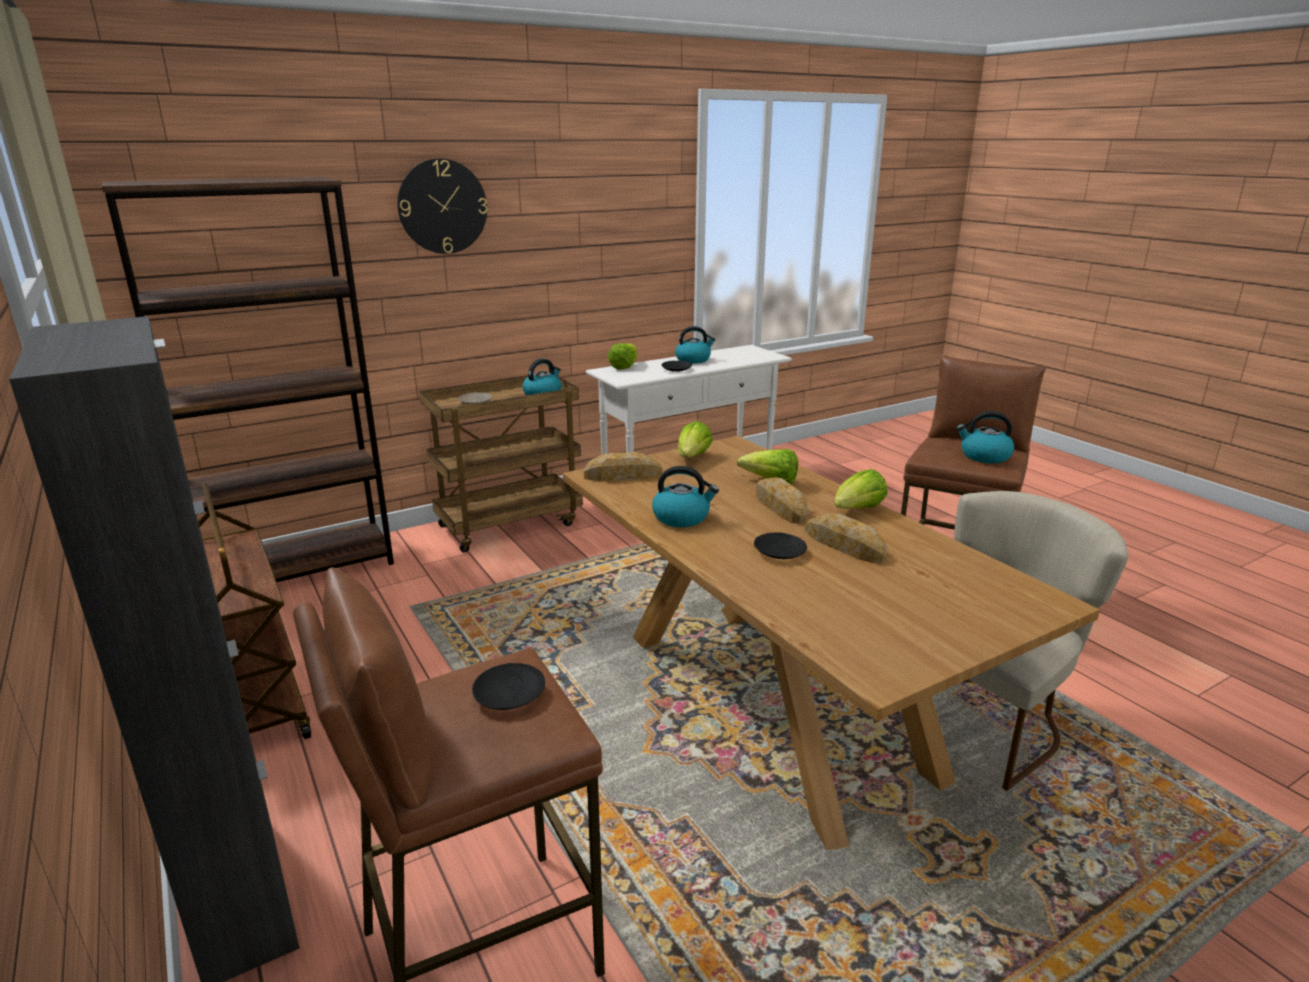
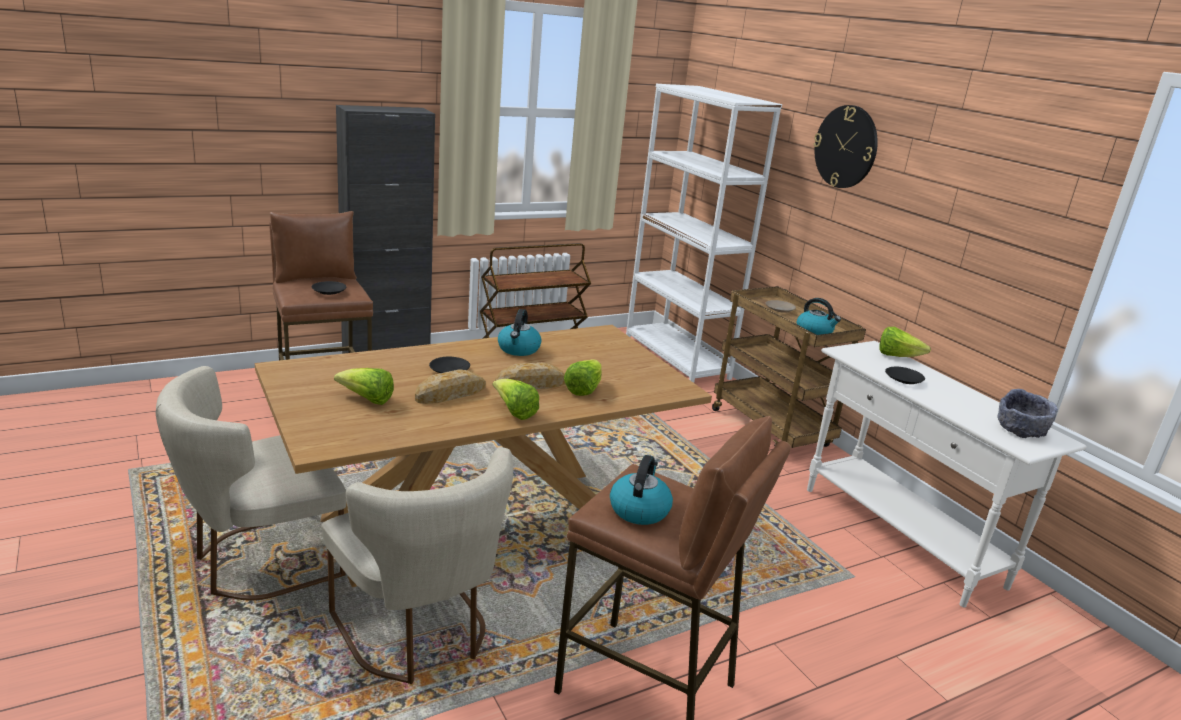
camera: 90 degrees right, 0 degrees up
brown bookcase [102,177,394,582] -> white bookcase [626,84,782,383]
bread [584,452,662,481] -> none
kettle [675,326,715,364] -> none
lettuce [678,421,712,458] -> lettuce moved to [334,368,394,405]
none -> beige chair [156,366,346,600]
none -> grey bowl [998,389,1058,438]

